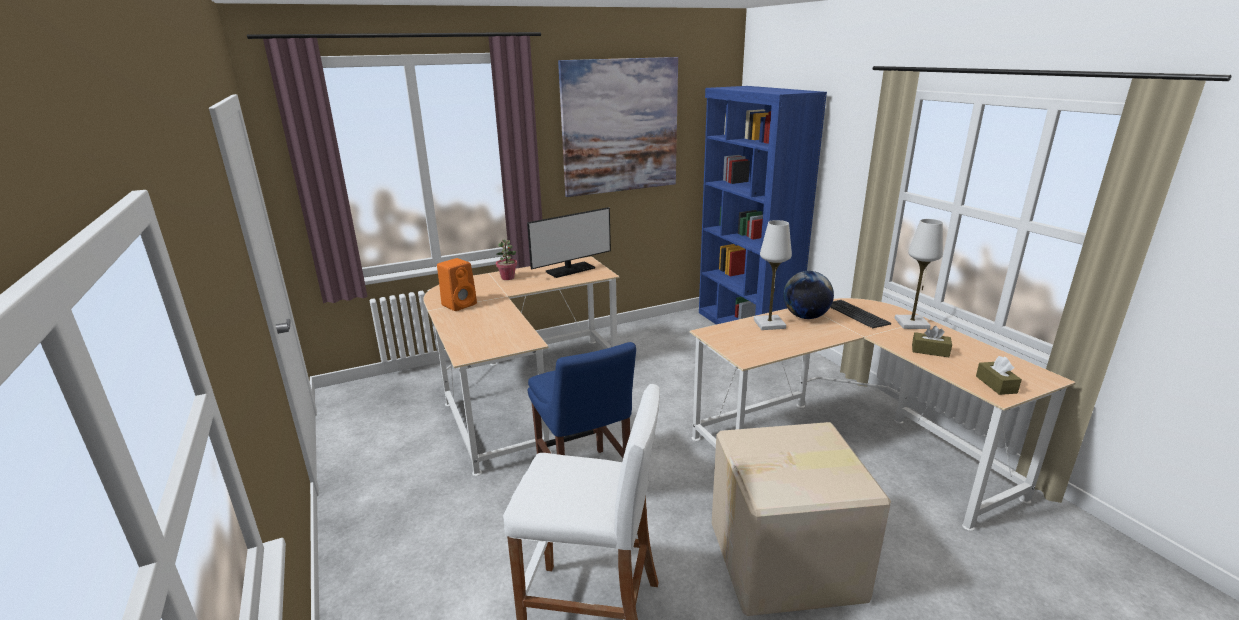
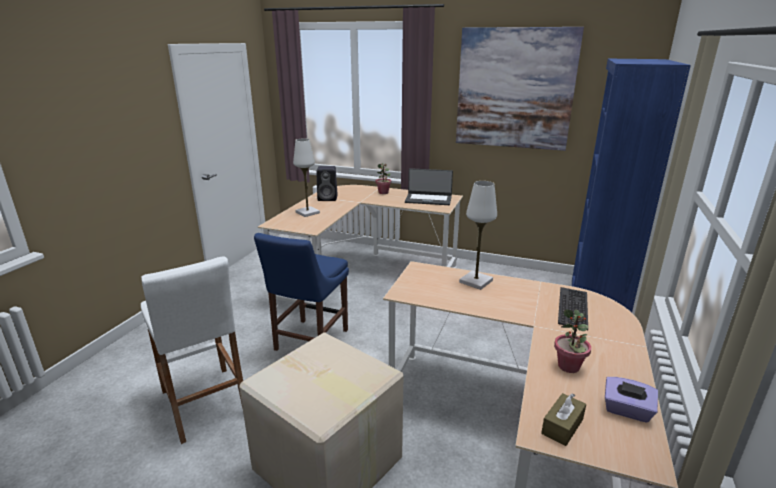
camera: 45 degrees right, 0 degrees up
orange speaker [437,258,477,311] -> black speaker [317,166,338,201]
monitor [527,207,611,278] -> laptop [405,168,453,205]
globe [783,271,834,319] -> none
white table lamp [895,219,943,329] -> white table lamp moved to [293,139,320,217]
brown tissue box [912,326,952,357] -> potted plant [554,309,591,373]
none -> purple tissue box [605,377,658,423]

